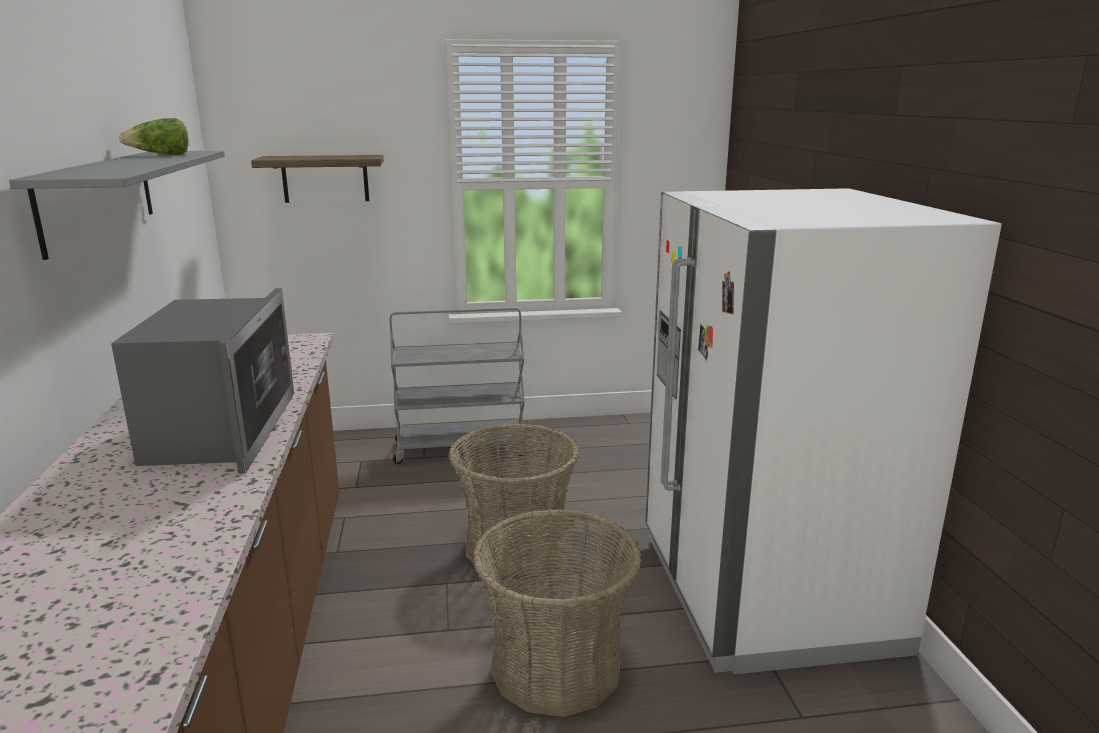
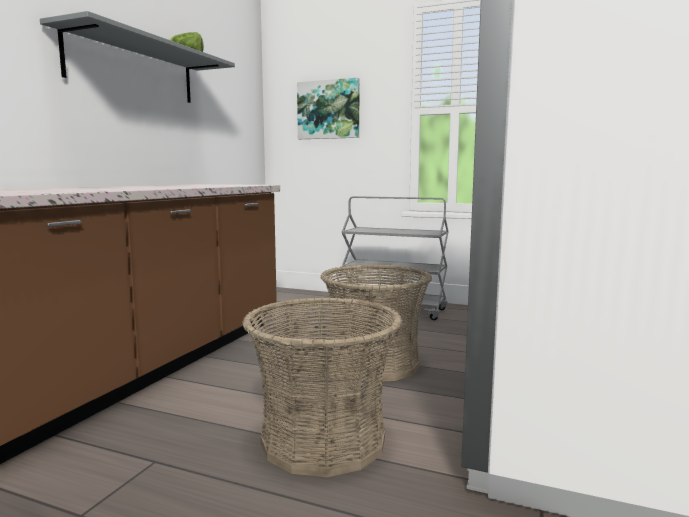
camera: 30 degrees right, 10 degrees down
microwave [111,288,294,473] -> none
shelf [251,155,384,203] -> picture [297,78,360,139]

